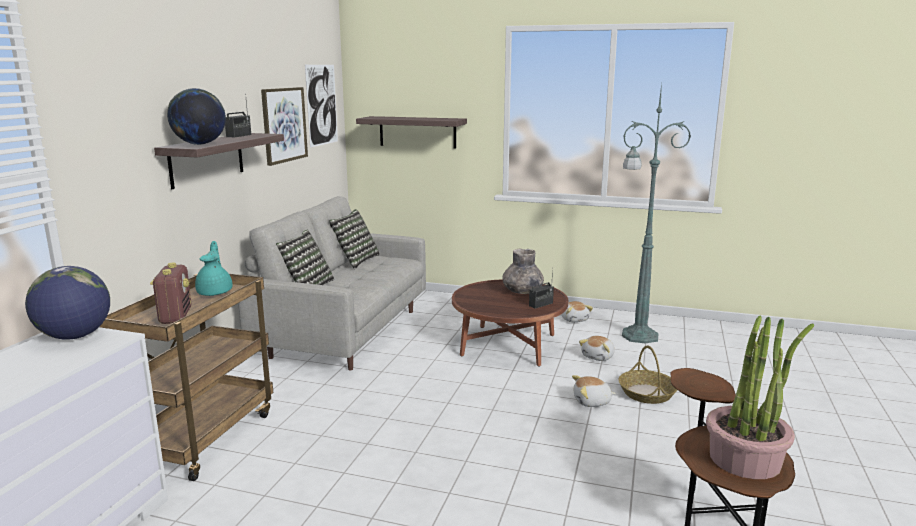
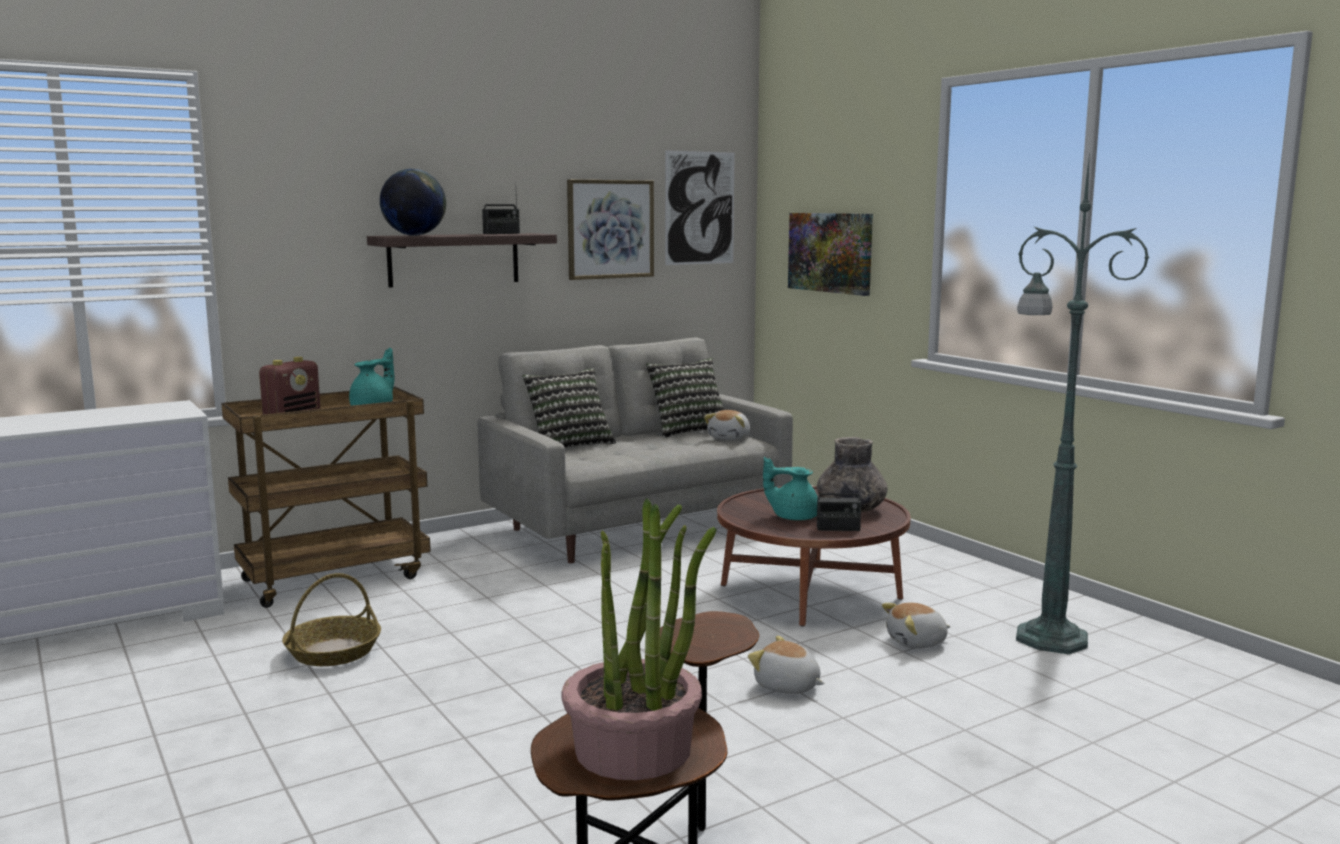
camera: 40 degrees right, 5 degrees down
globe [25,266,110,340] -> none
shelf [356,116,467,149] -> picture [788,213,873,296]
plush toy [561,301,593,322] -> plush toy moved to [704,410,750,440]
basket [618,346,677,404] -> basket moved to [282,573,381,666]
none -> turquoise teapot [763,457,818,521]

